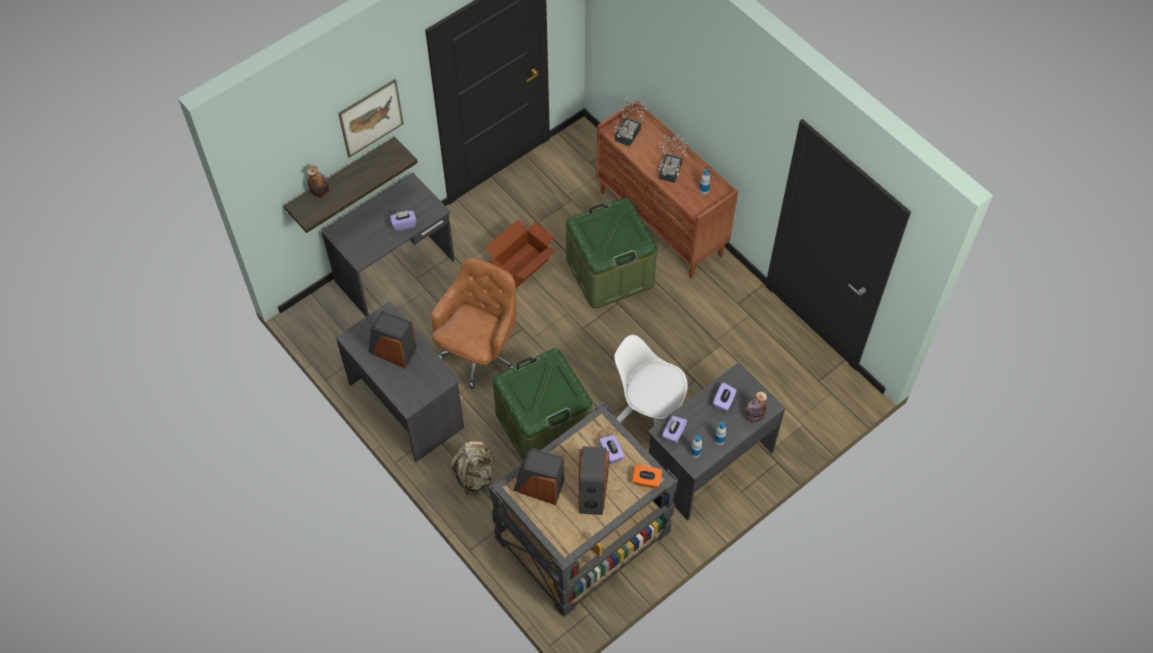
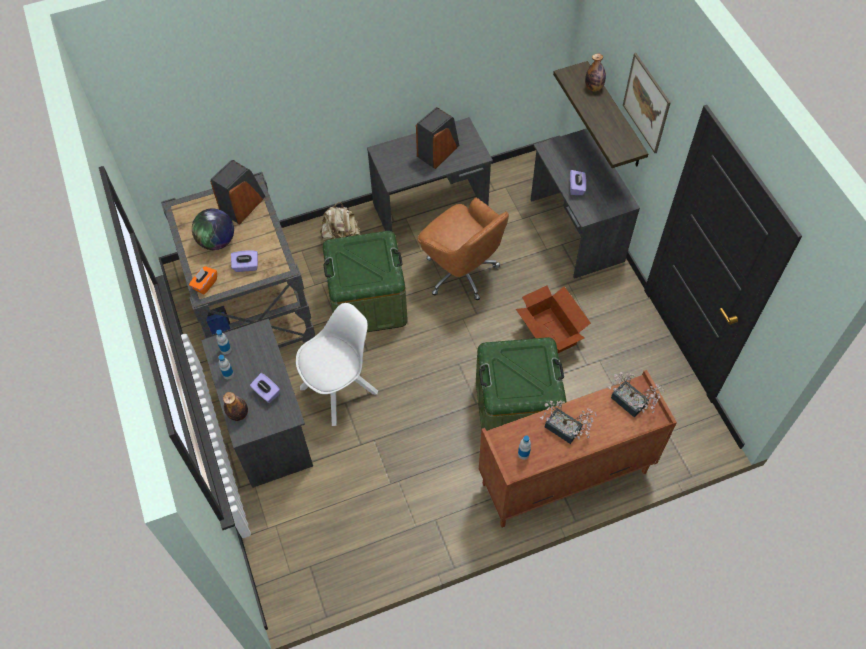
camera: 110 degrees right, 0 degrees up
speaker [578,446,609,515] -> globe [192,208,234,250]
purple tissue box [662,416,687,445] -> none

